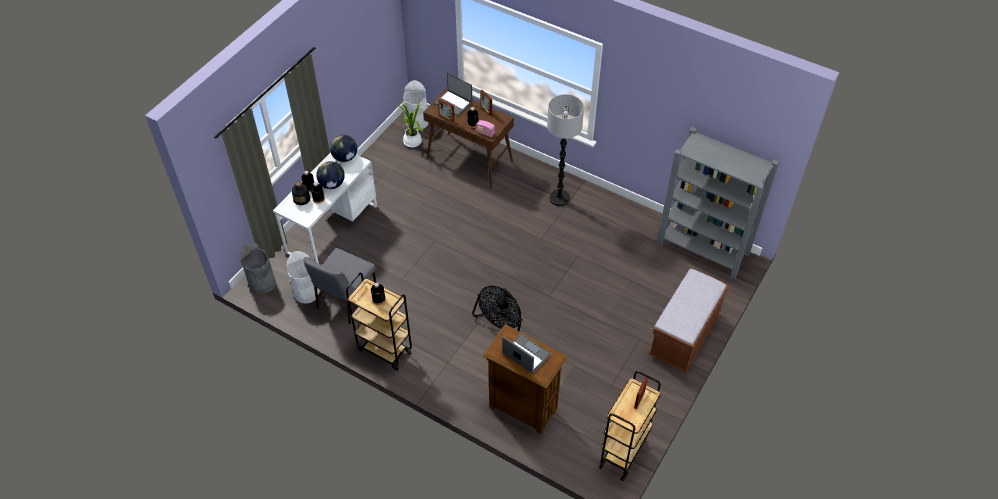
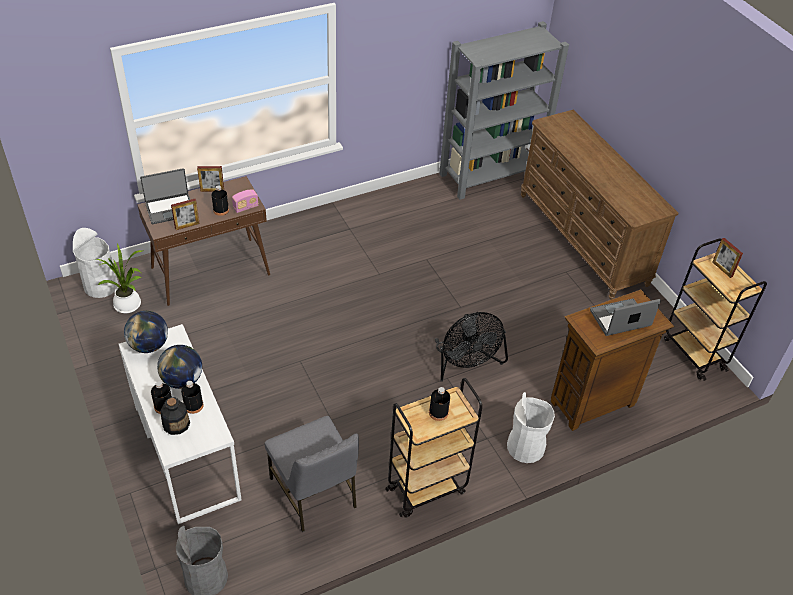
camera: 60 degrees left, 5 degrees down
white trash can [286,251,320,304] -> white trash can moved to [507,392,555,463]
floor lamp [547,94,584,206] -> none
brown bench [649,268,729,372] -> brown dresser [521,109,679,300]

